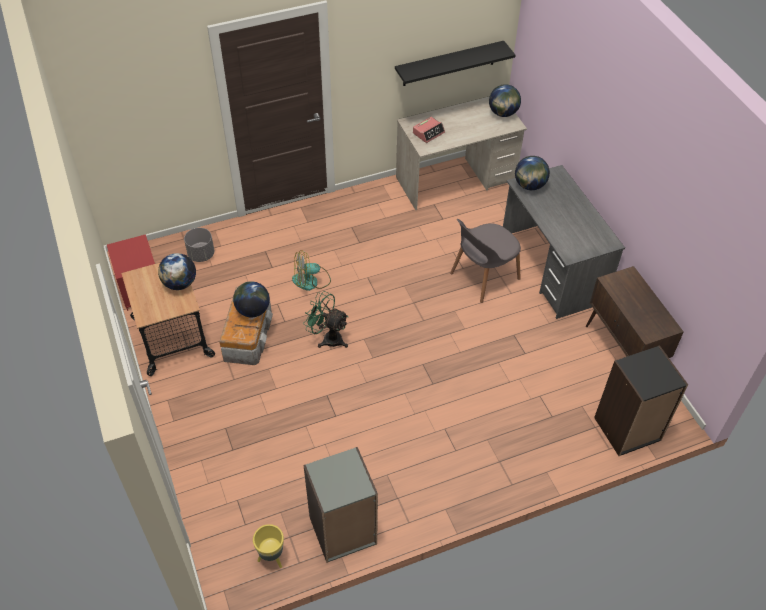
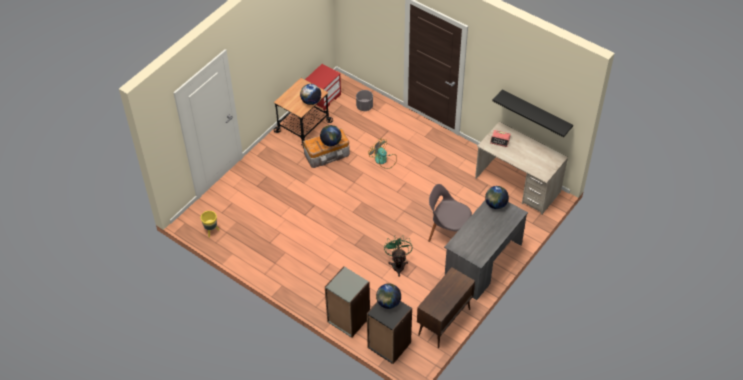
camera: 60 degrees right, 0 degrees up
green fan [303,291,348,348] -> green fan moved to [384,236,412,277]
grey bookcase [303,447,378,563] -> grey bookcase moved to [325,266,370,338]
globe [489,84,521,117] -> globe moved to [376,284,401,309]

